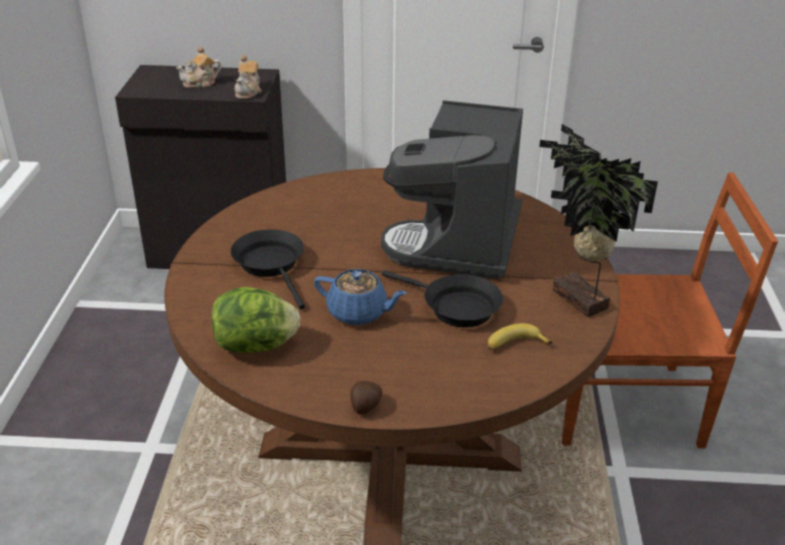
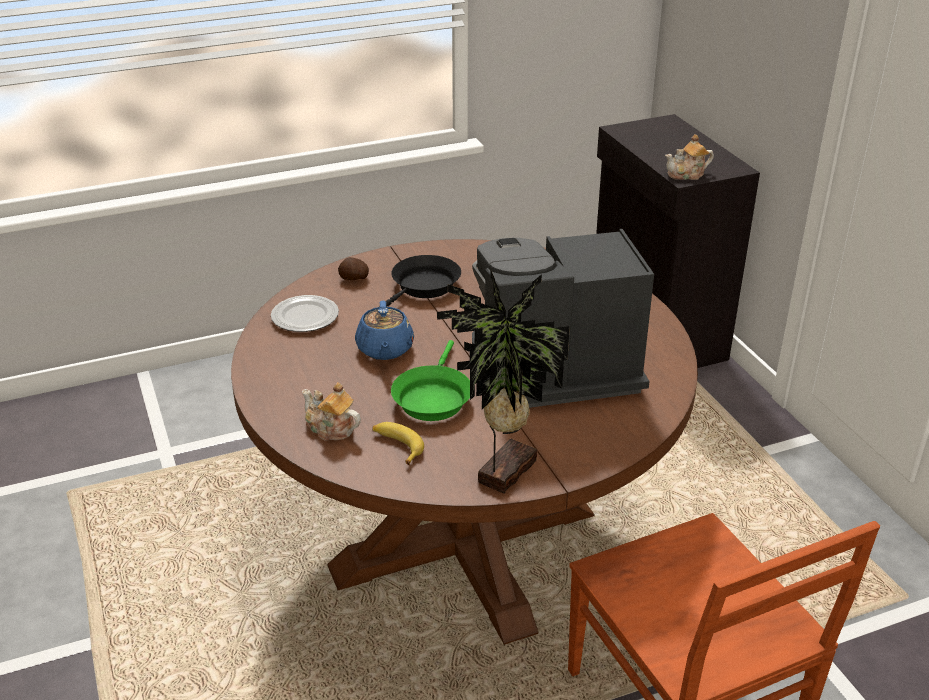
camera: 65 degrees right, 0 degrees up
teapot [176,47,221,88] -> teapot moved to [302,382,361,441]
lettuce [212,287,300,353] -> plate [271,295,339,332]
potato [350,381,383,414] -> potato moved to [338,257,369,280]
black frying pan [382,270,503,327] -> green frying pan [391,340,470,421]

